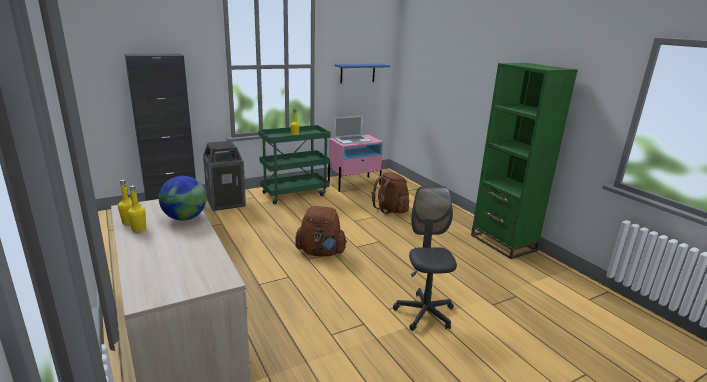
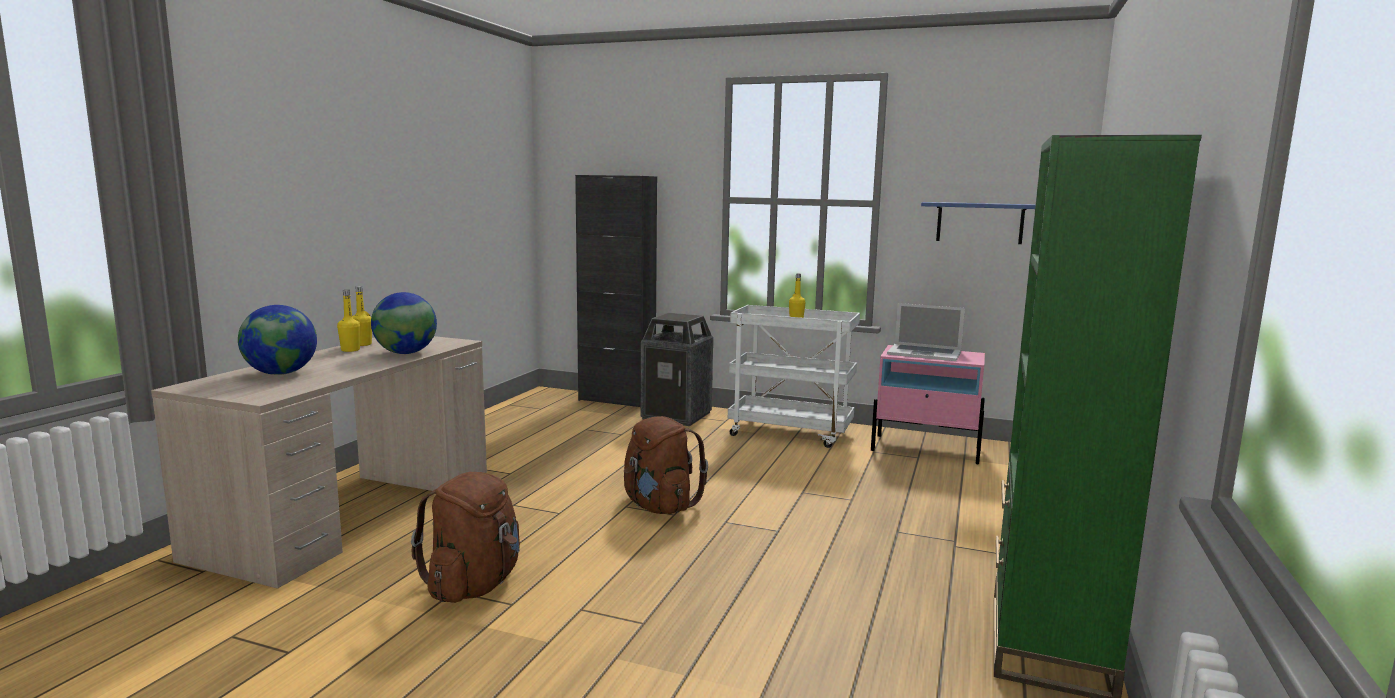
camera: 50 degrees right, 10 degrees down
green cart [258,125,331,205] -> white cart [728,305,860,448]
brown backpack [372,172,409,214] -> brown backpack moved to [411,472,520,603]
grey office chair [393,186,457,331] -> none
none -> globe [238,305,317,375]

